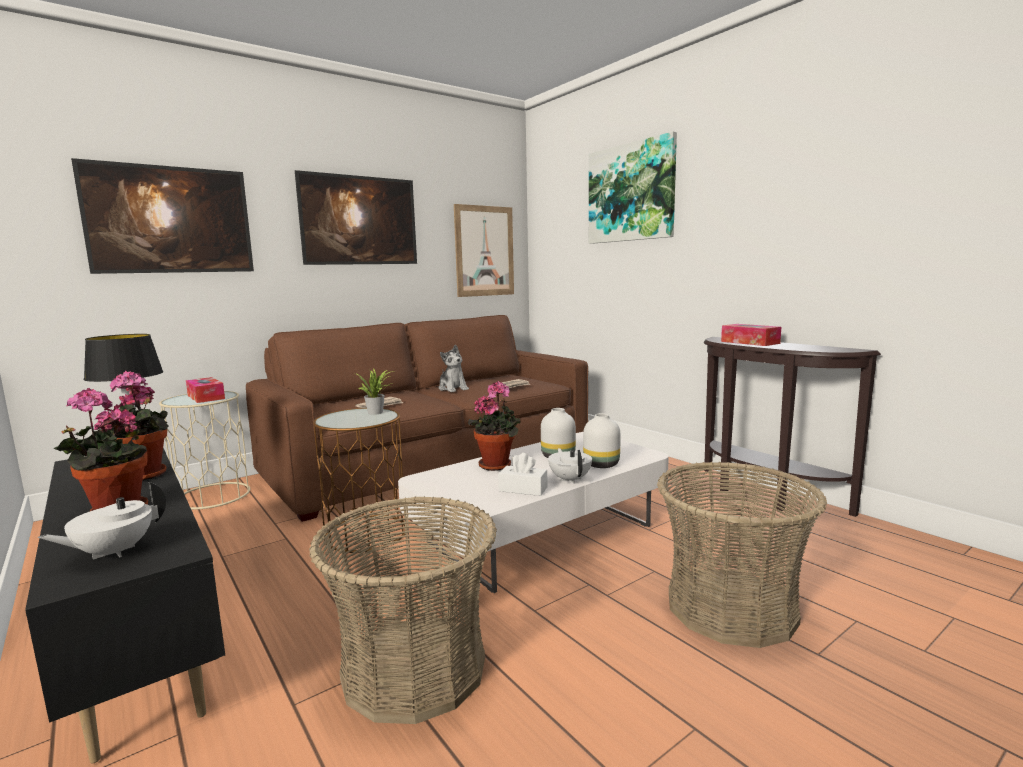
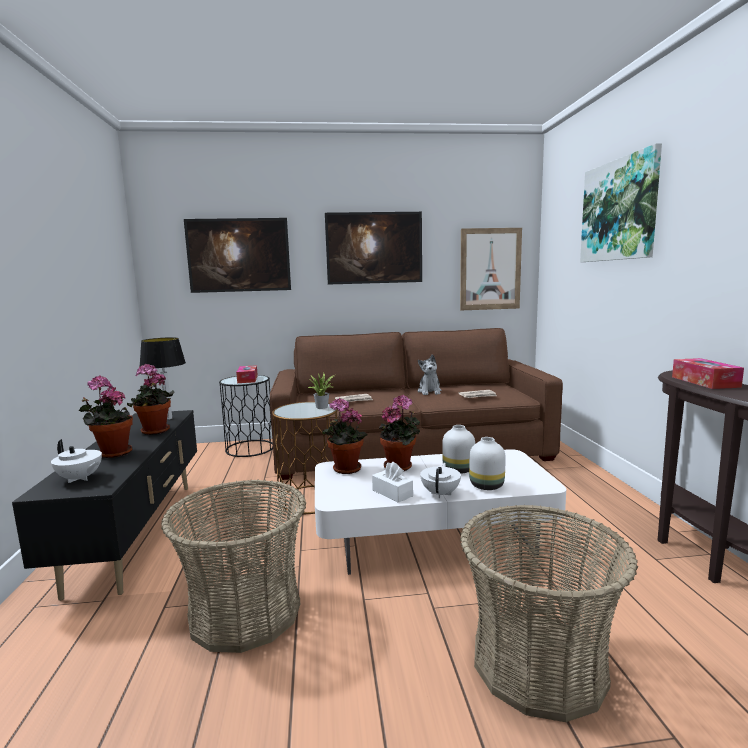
camera: 30 degrees right, 0 degrees up
white teapot [37,482,166,560] -> white teapot turned 135 degrees counterclockwise [51,439,102,483]
beige side table [159,391,250,510] -> black side table [219,375,273,457]
none -> potted plant [322,398,367,474]

